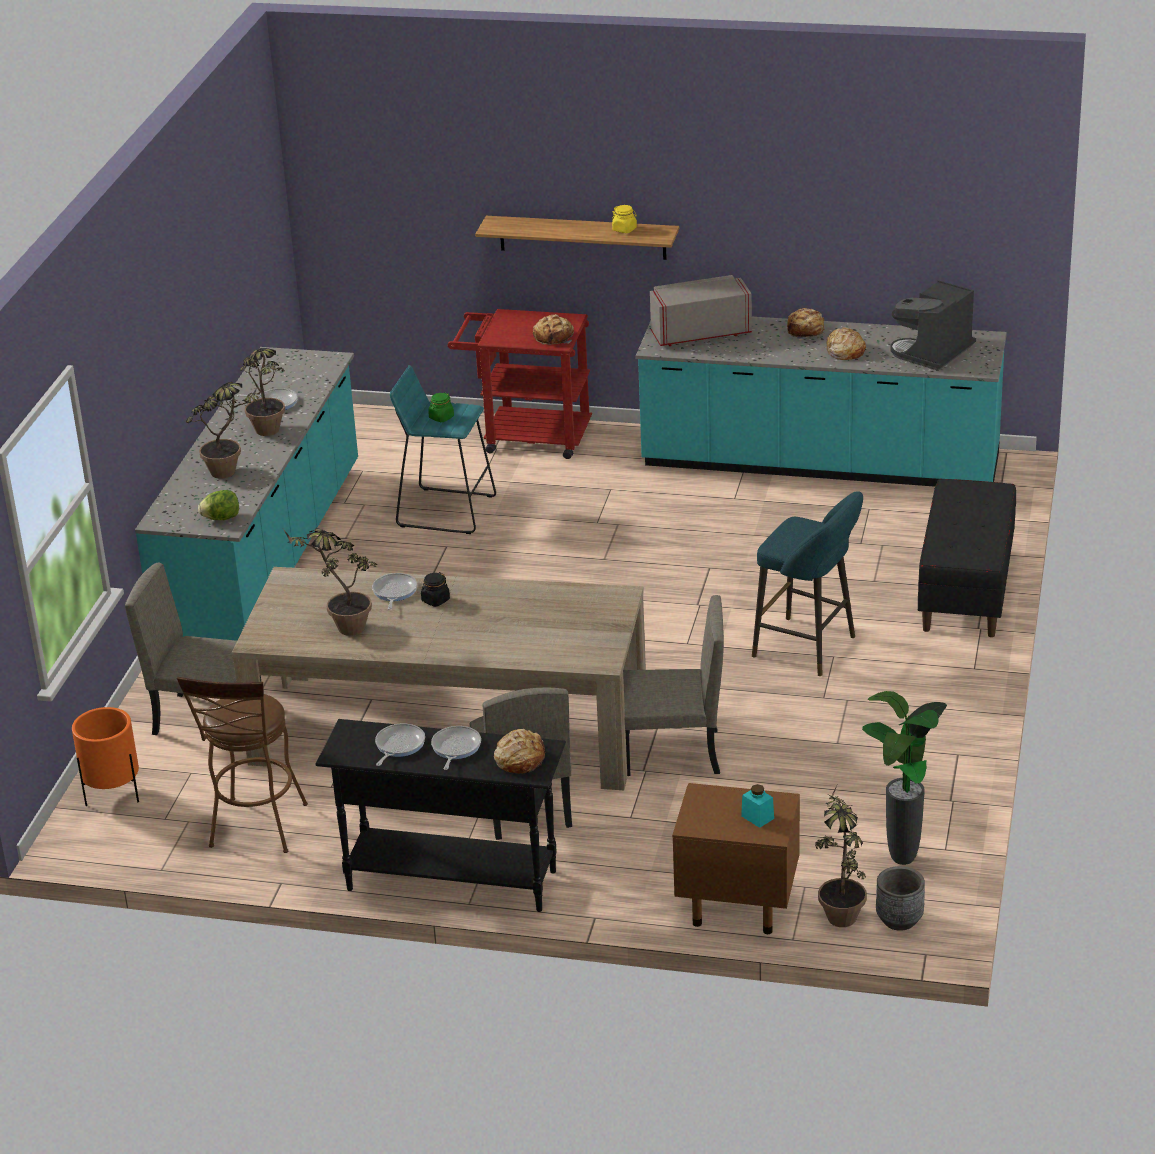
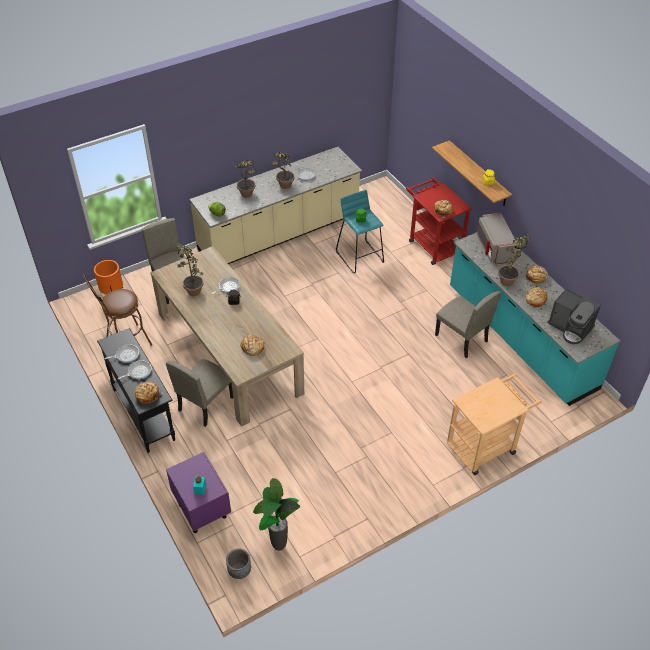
camera: 45 degrees right, 15 degrees up
turquoise counter [135,347,358,641] -> beige counter [189,147,362,264]
beige chair [623,595,724,776] -> beige chair moved to [435,291,501,358]
grey microwave [650,275,752,346] -> grey microwave turned 135 degrees counterclockwise [477,213,517,264]
brown nightstand [672,783,800,934] -> purple nightstand [166,452,231,533]
turquoise stool [752,491,863,676] -> none
potted plant [815,785,867,927] -> potted plant moved to [498,233,530,286]
coffee machine [890,280,976,371] -> coffee machine turned 135 degrees counterclockwise [547,288,601,345]
black bench [918,479,1016,637] -> beige cart [447,374,542,475]
none -> bread [240,335,264,356]

